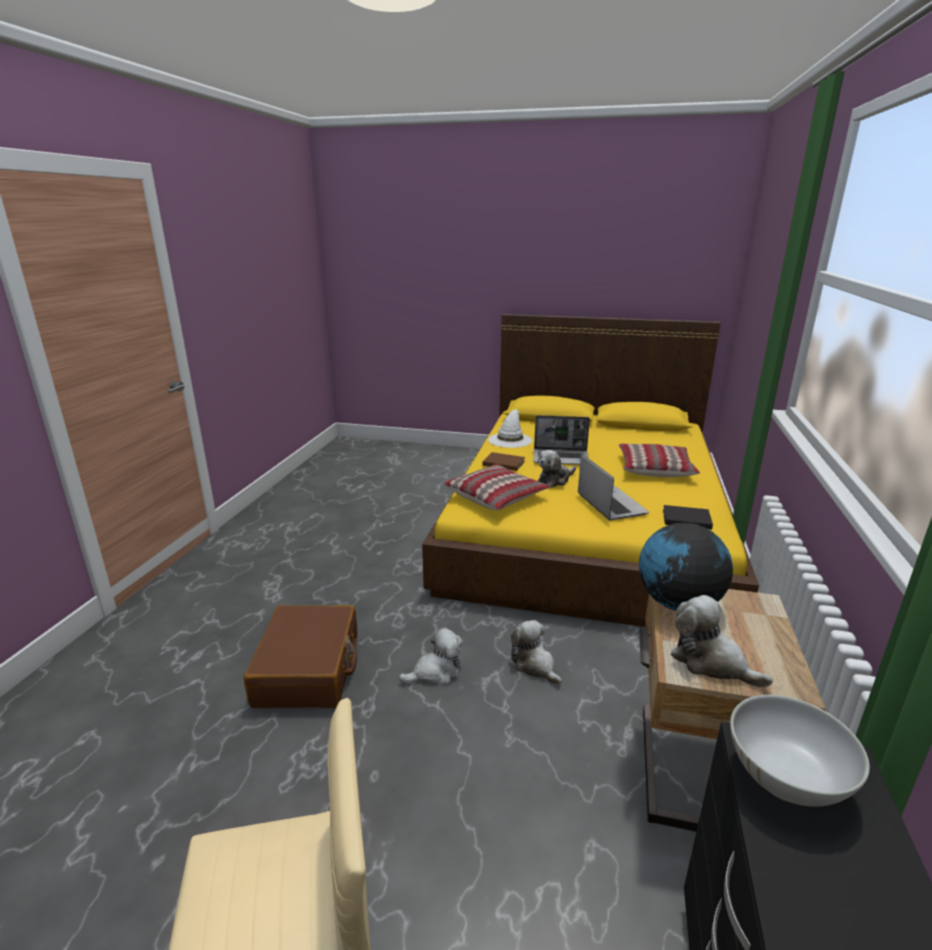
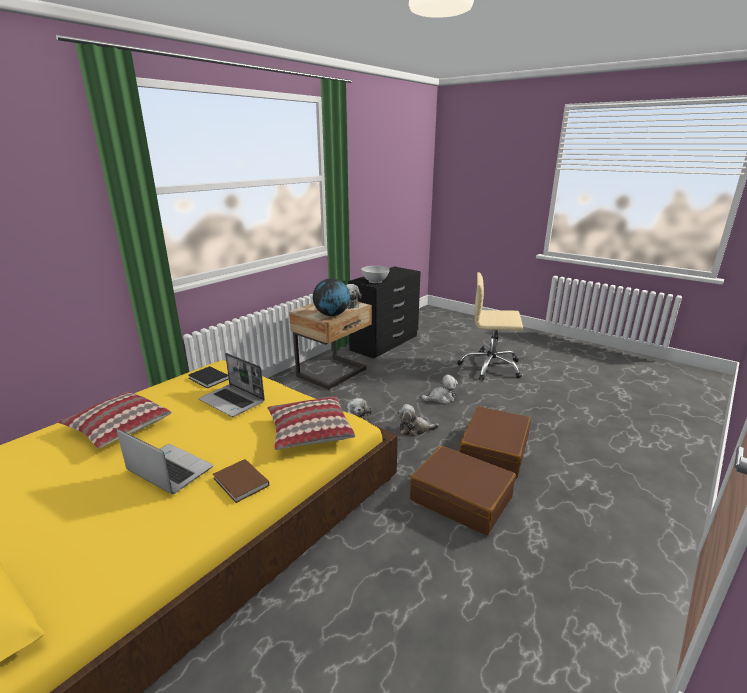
camera: 155 degrees left, 0 degrees up
white hat [488,410,532,448] -> none
plush toy [538,450,576,488] -> plush toy moved to [421,374,458,404]
laptop [578,454,649,521] -> laptop turned 60 degrees counterclockwise [198,353,265,417]
none -> brown suitcase [410,446,516,535]

